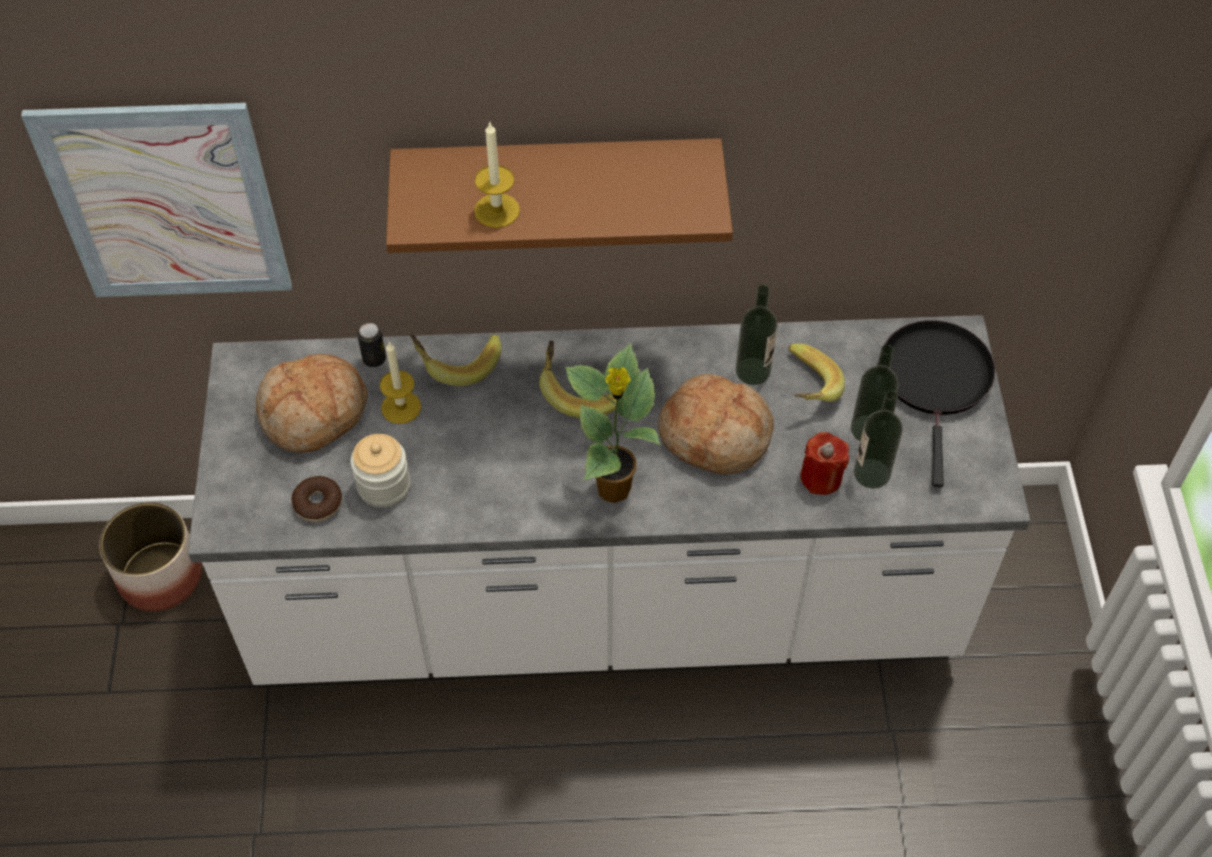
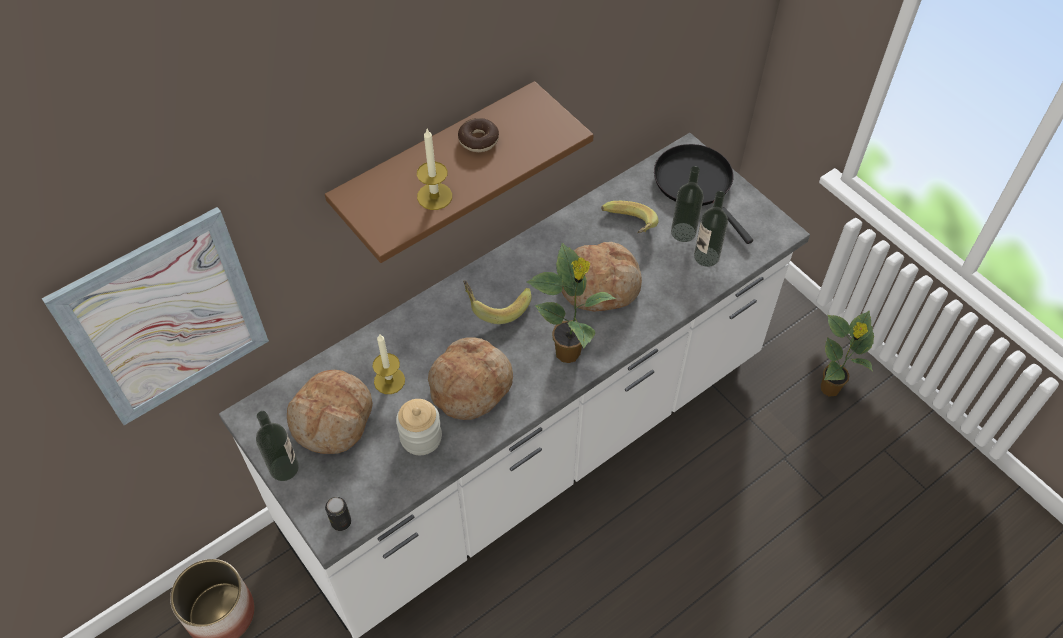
camera: 35 degrees left, 0 degrees up
donut [292,476,342,522] -> donut moved to [458,118,499,152]
can [357,323,386,367] -> can moved to [325,497,351,531]
banana [410,334,502,386] -> none
bottle [736,285,778,385] -> bottle moved to [256,411,299,481]
red candle [800,432,849,495] -> none
none -> bread [428,337,513,420]
none -> potted plant [821,311,874,397]

